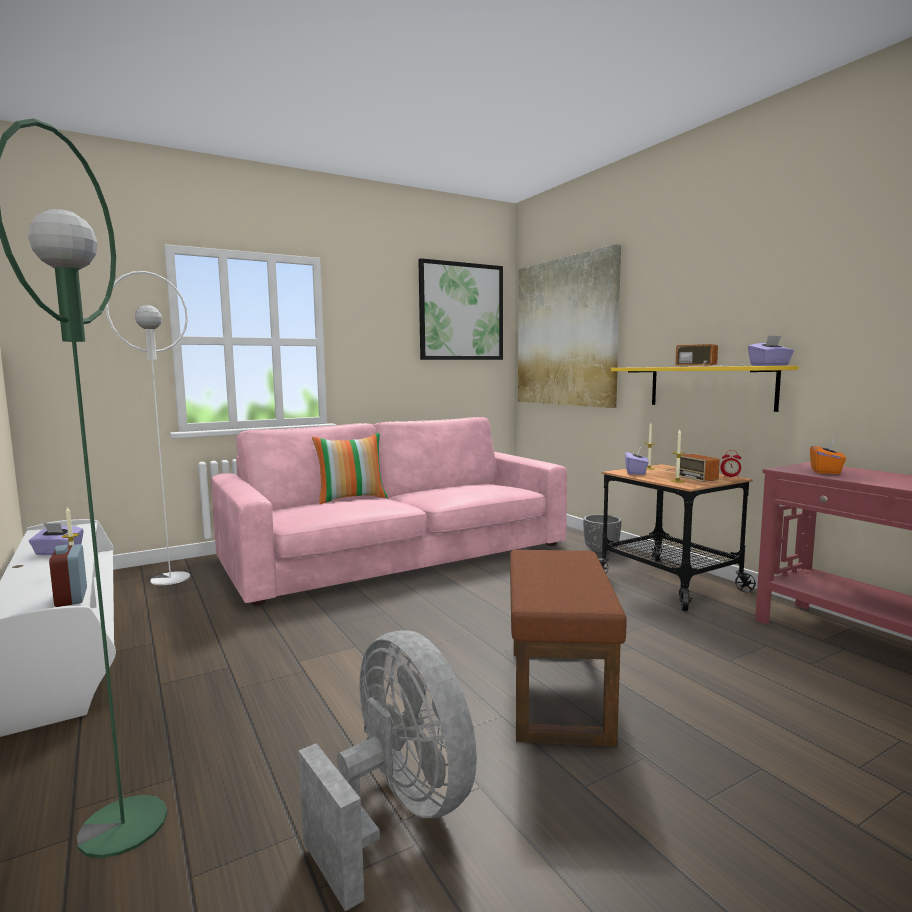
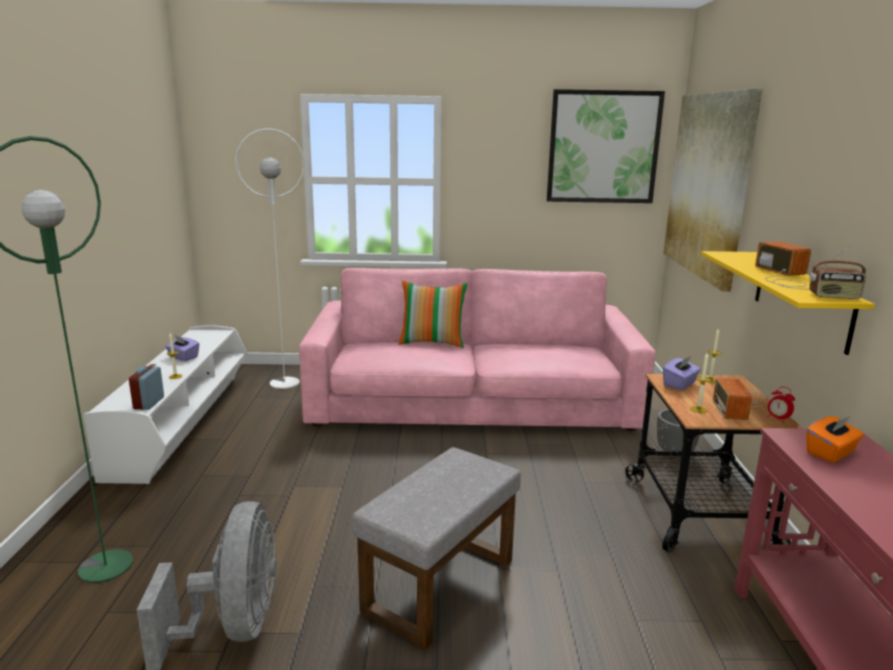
camera: 30 degrees right, 10 degrees up
brown ottoman [510,550,627,747] -> grey ottoman [352,447,521,650]
purple tissue box [748,335,794,366] -> radio [809,246,866,299]

